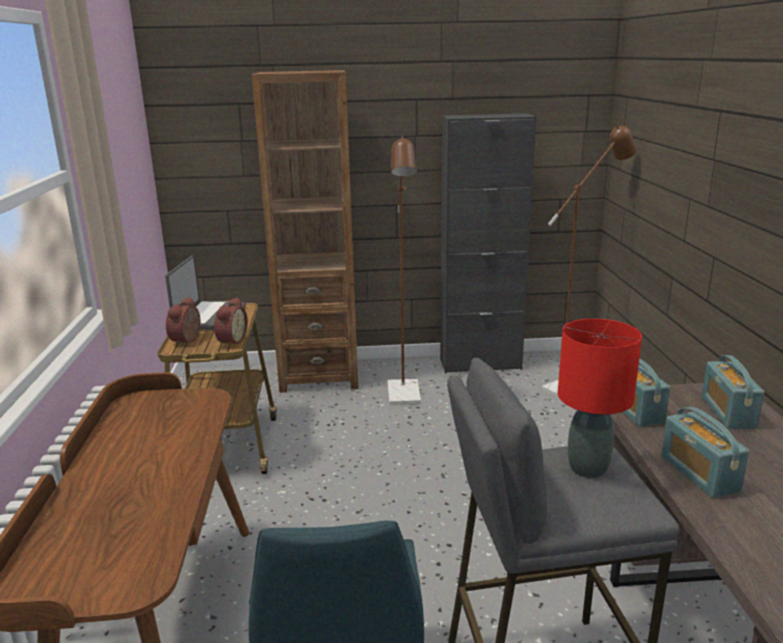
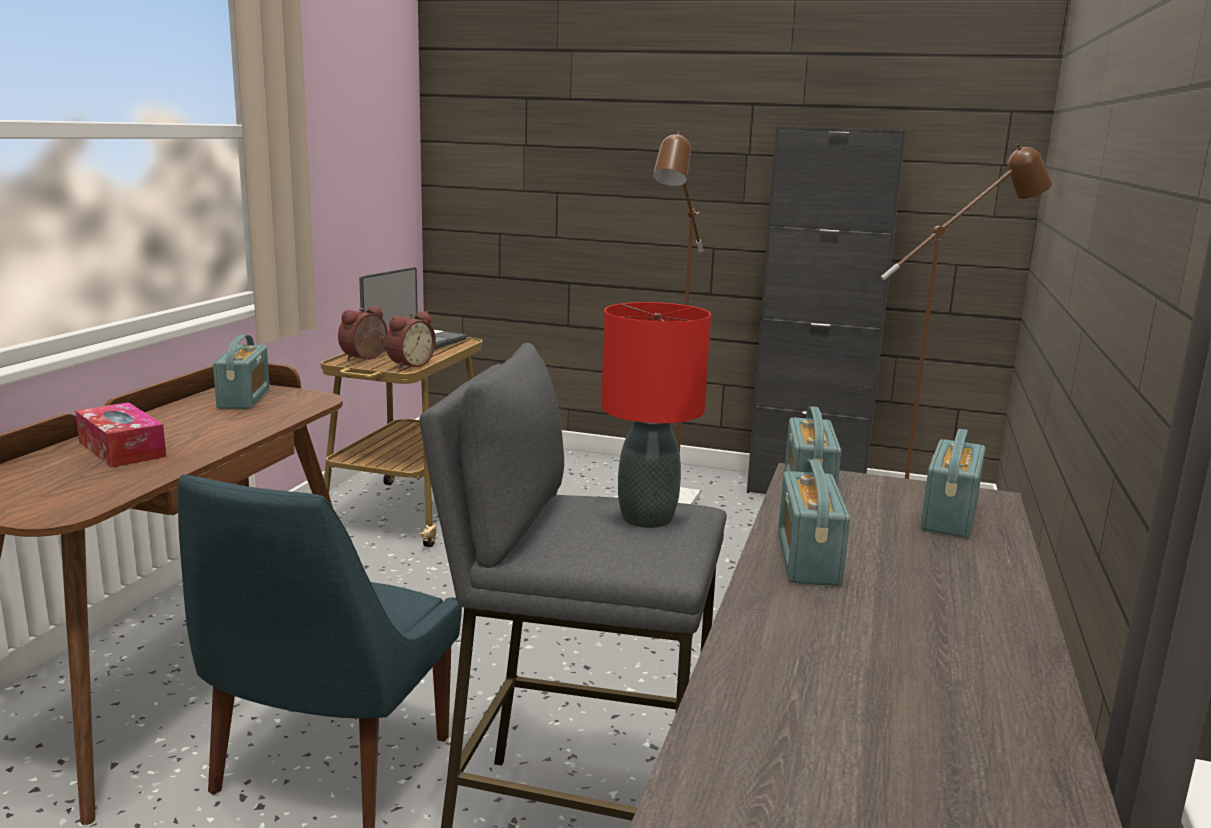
camera: 20 degrees right, 5 degrees down
brown bookcase [252,70,358,393] -> none
none -> tissue box [75,402,166,468]
none -> radio [213,334,270,409]

